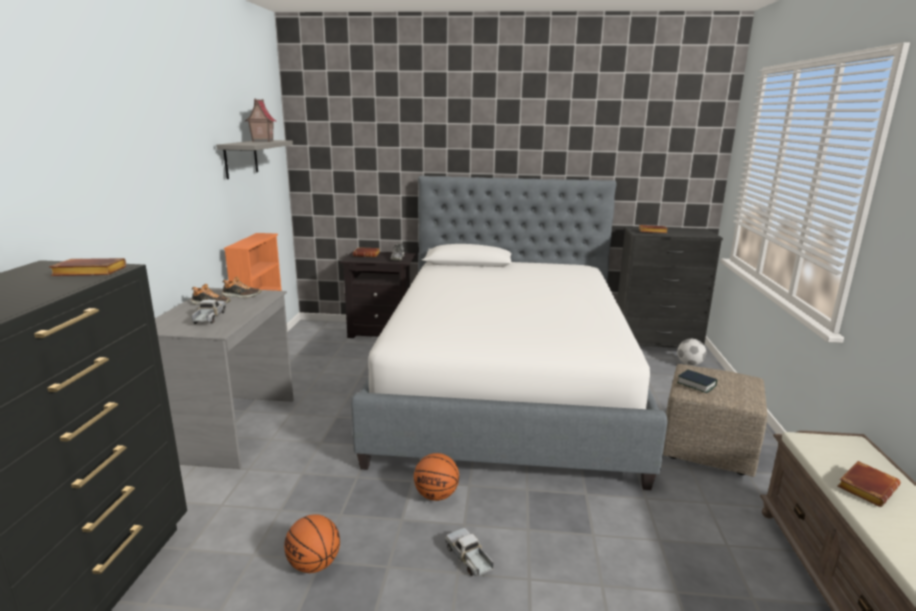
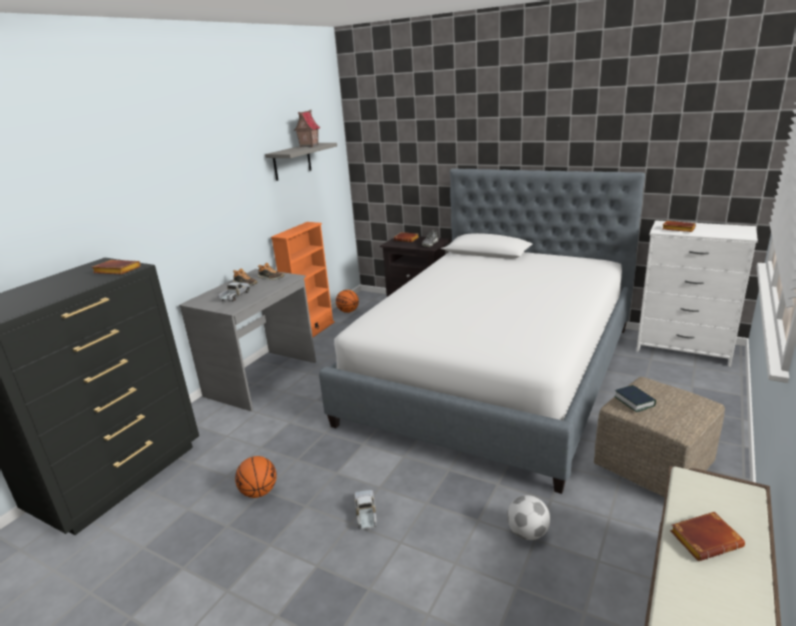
camera: 25 degrees right, 5 degrees up
basketball [414,453,459,501] -> basketball moved to [336,290,359,313]
black dresser [617,226,723,348] -> white dresser [636,220,758,367]
football [677,339,706,366] -> football moved to [507,495,550,540]

